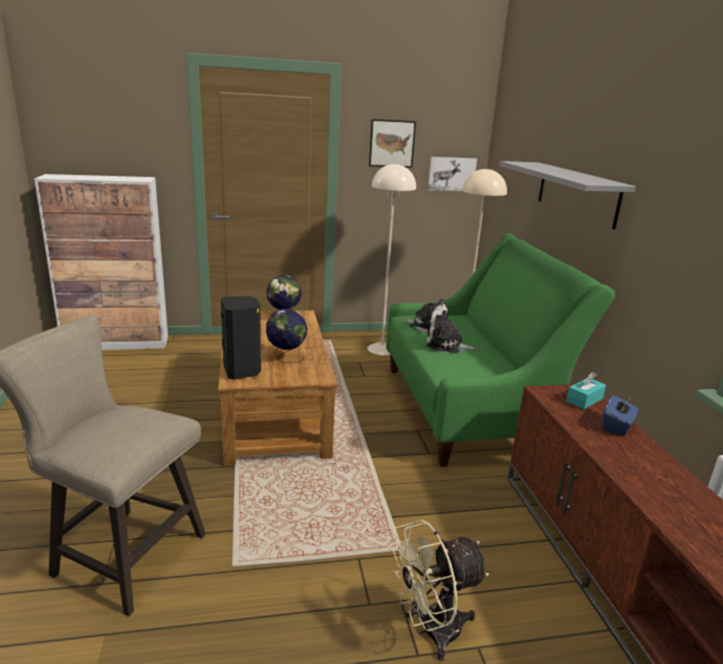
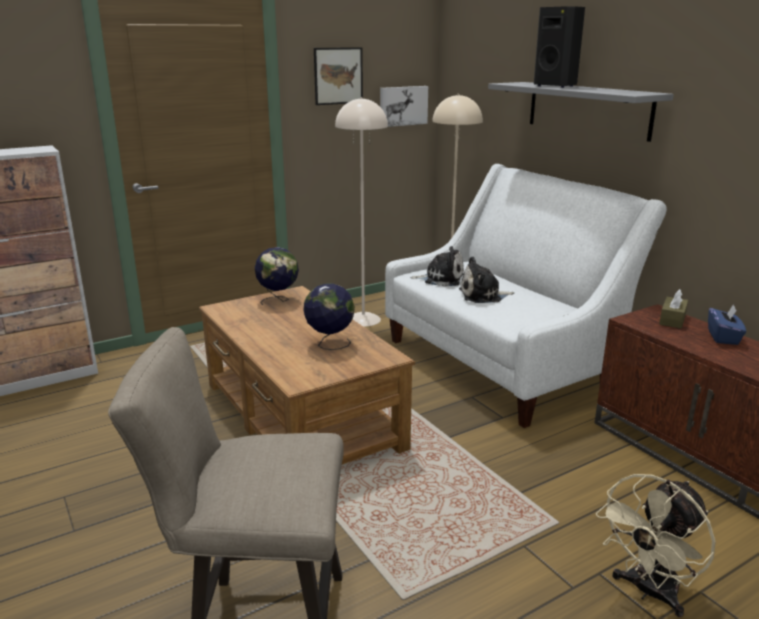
camera: 20 degrees left, 0 degrees up
black speaker [221,296,261,380] -> black speaker moved to [534,6,585,88]
green sofa [386,233,615,467] -> white sofa [385,164,667,428]
turquoise tissue box [566,372,606,409] -> brown tissue box [659,289,688,329]

